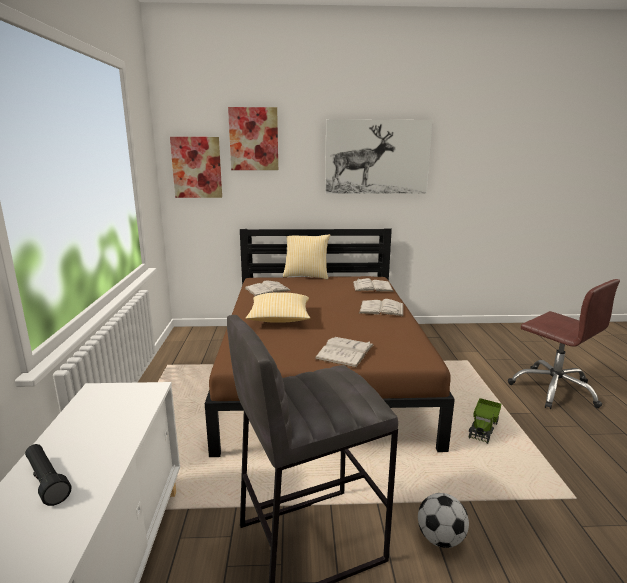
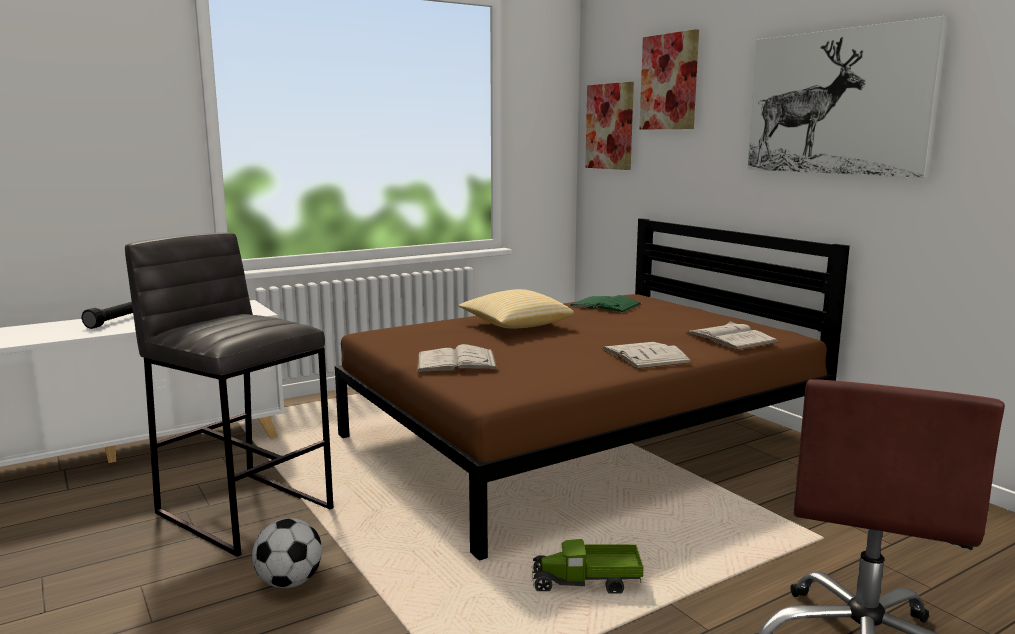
camera: 60 degrees right, 5 degrees down
white book [245,281,292,296] -> green book [569,295,642,313]
pillow [283,234,330,280] -> none

